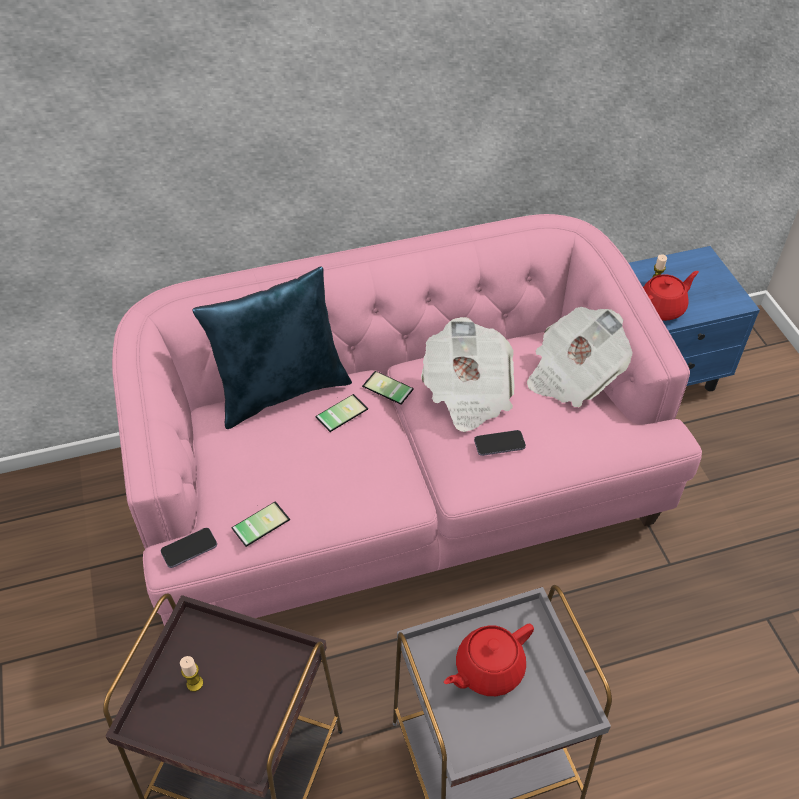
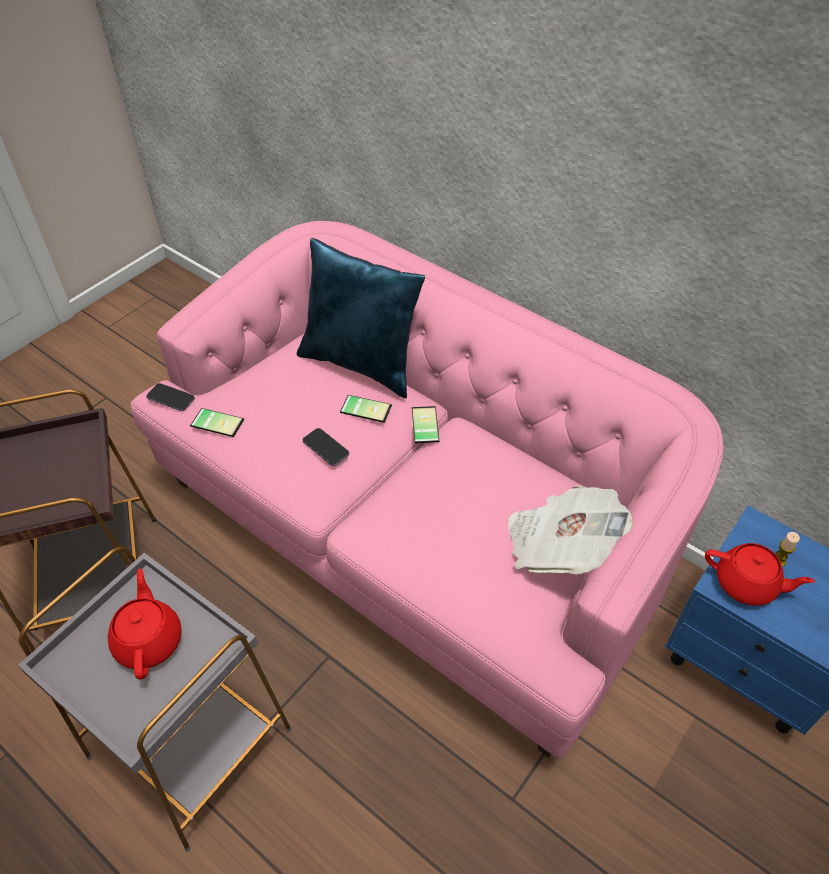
camera: 55 degrees right, 0 degrees up
candle [180,656,203,692] -> none
newspaper [421,317,515,432] -> none
red teapot [444,624,534,696] -> red teapot turned 60 degrees clockwise [108,568,182,679]
phone [474,430,526,456] -> phone moved to [303,428,349,466]

